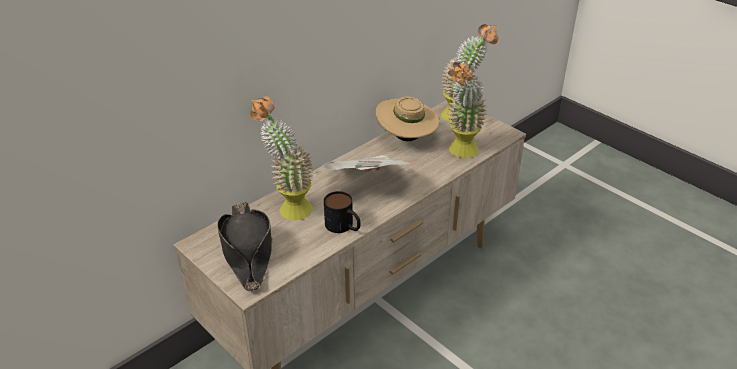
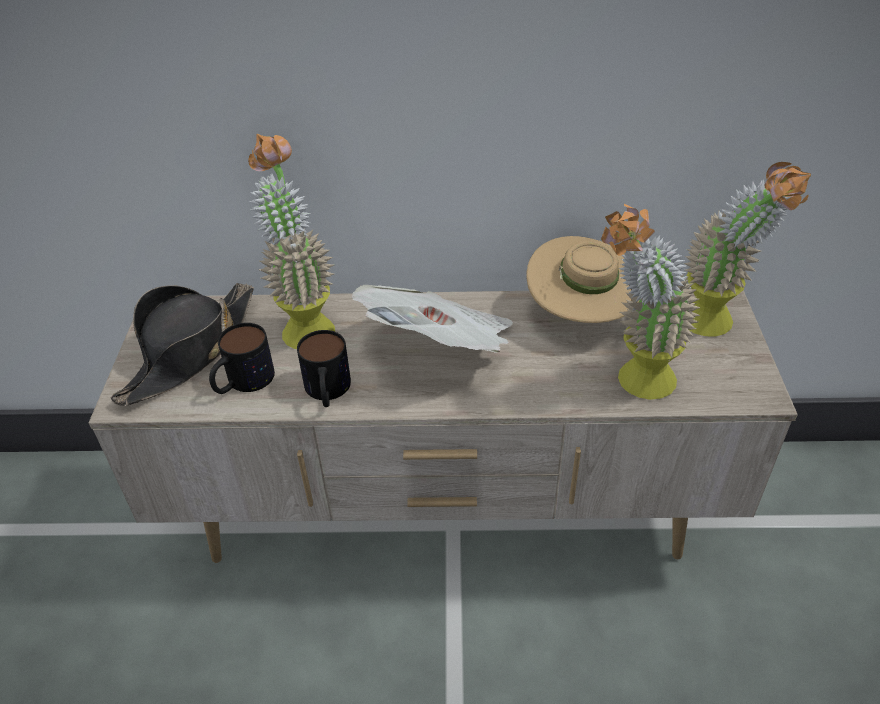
camera: 45 degrees right, 5 degrees up
none -> mug [209,323,275,394]

